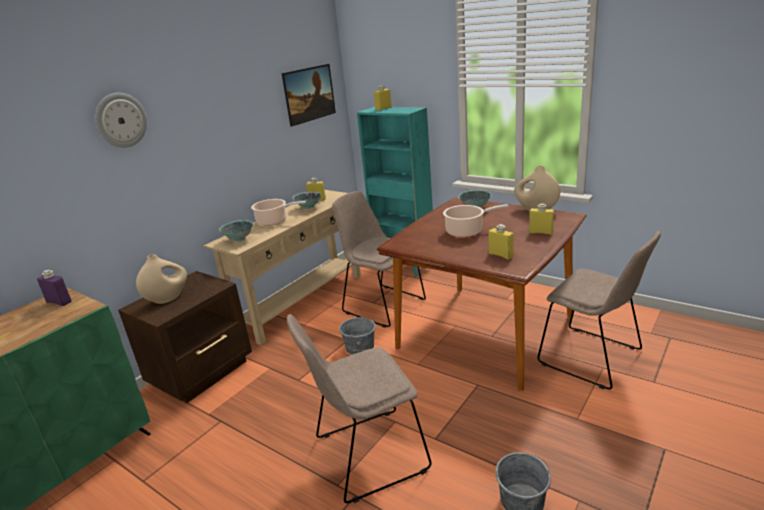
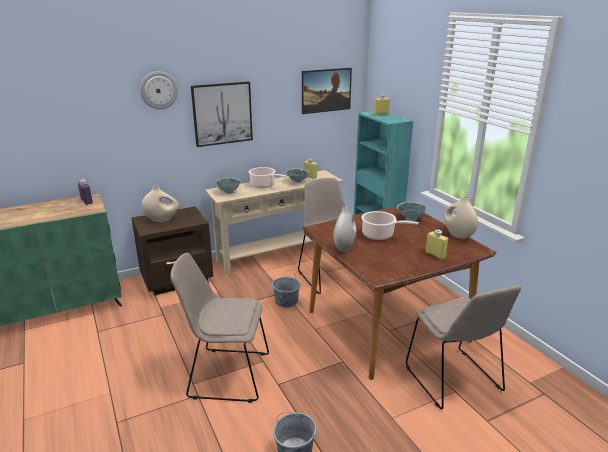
camera: 25 degrees right, 0 degrees up
yellow bottle [488,224,514,260] -> none
none -> picture [191,82,253,147]
none -> white vase [334,207,357,252]

